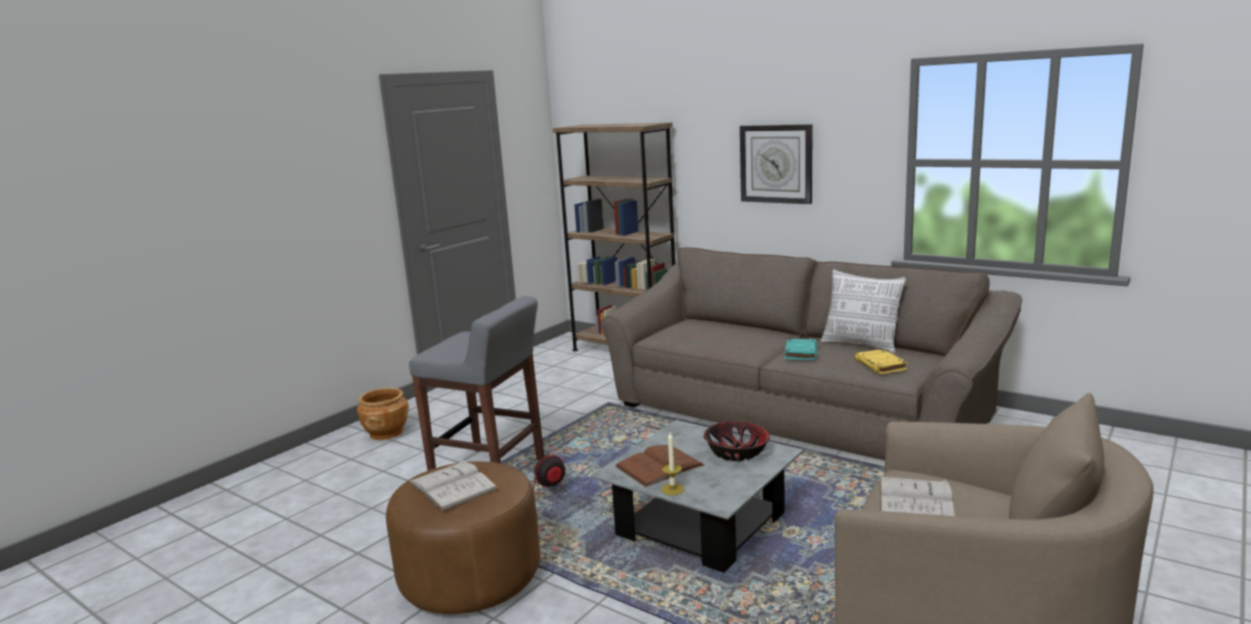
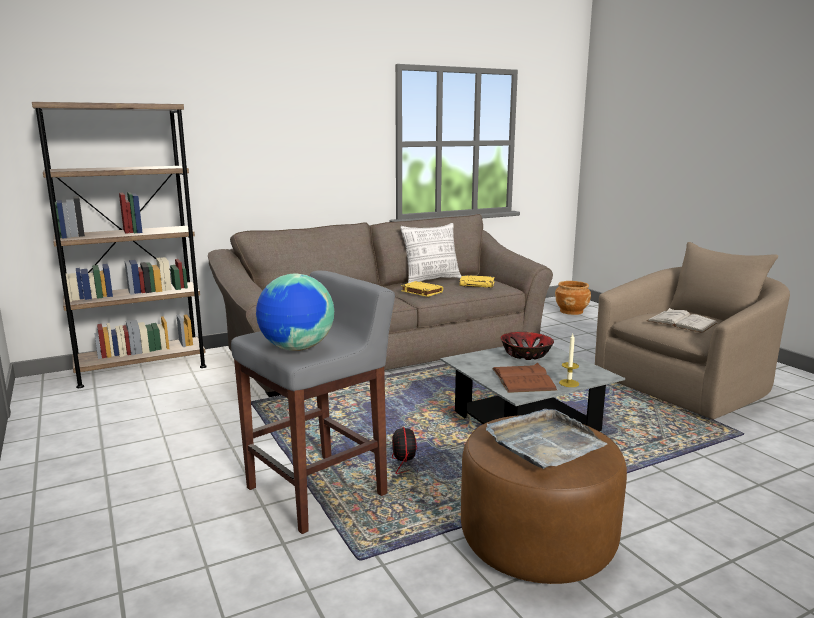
camera: 65 degrees left, 0 degrees up
brown planter [357,388,409,440] -> brown planter moved to [555,281,591,315]
white book [408,460,499,512] -> grey tray [486,409,607,469]
wall clock [740,124,812,204] -> none
turquoise book [784,339,818,360] -> yellow book [401,281,443,297]
none -> globe [256,274,334,351]

